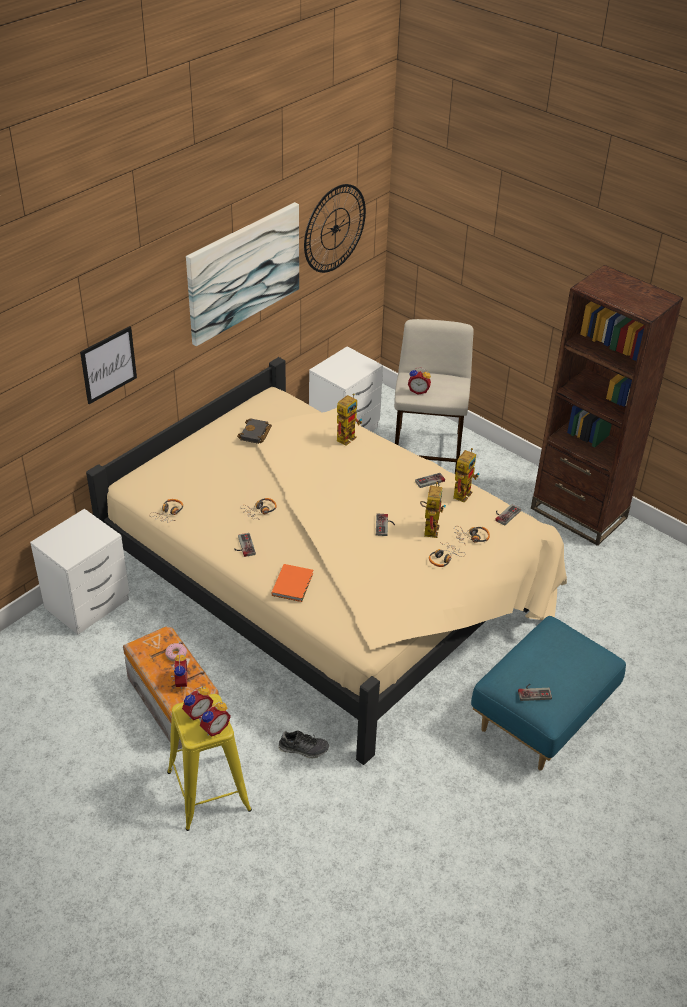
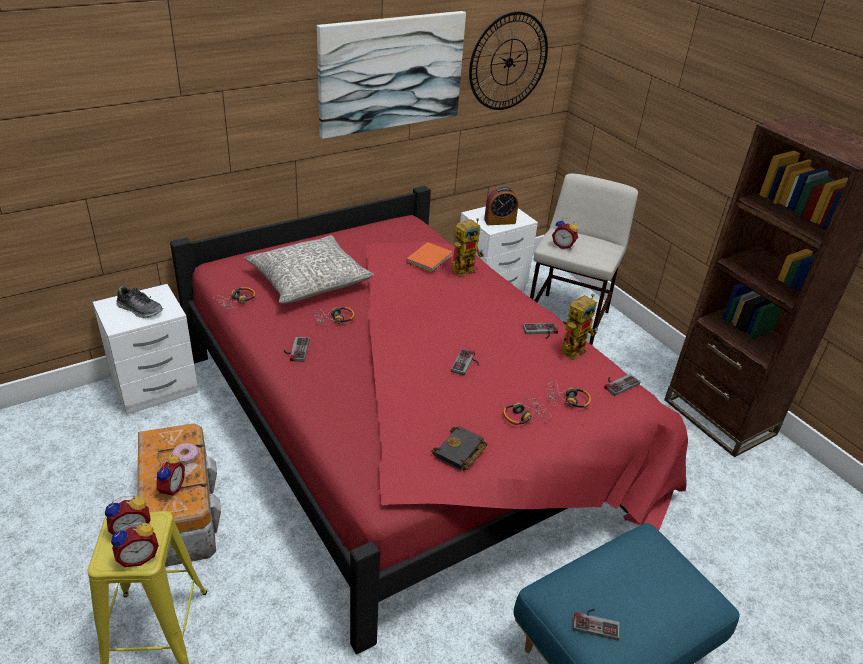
camera: 15 degrees right, 5 degrees down
picture [80,326,137,404] -> none
beige bed [86,357,567,765] -> red bed [170,186,688,654]
black book [237,418,272,444] -> black book moved to [431,426,488,470]
orange book [272,564,313,602] -> orange book moved to [406,242,453,272]
shoe [278,730,329,758] -> shoe moved to [116,286,163,318]
toy robot [420,482,446,538] -> none
none -> grey pillow [244,235,374,304]
none -> alarm clock [484,187,518,225]

